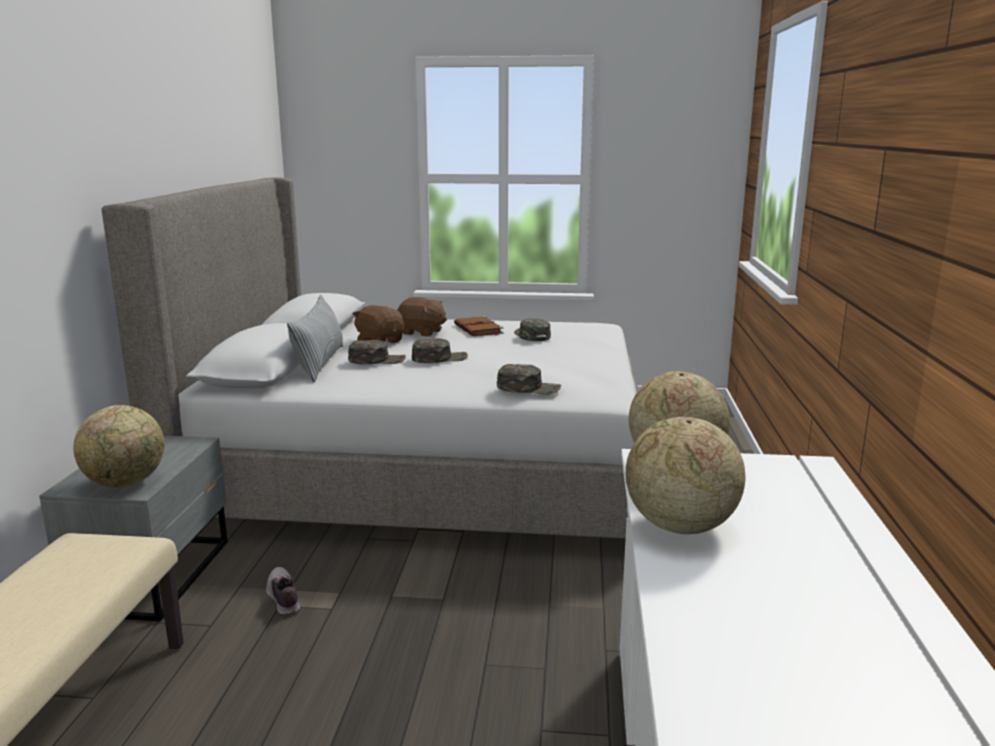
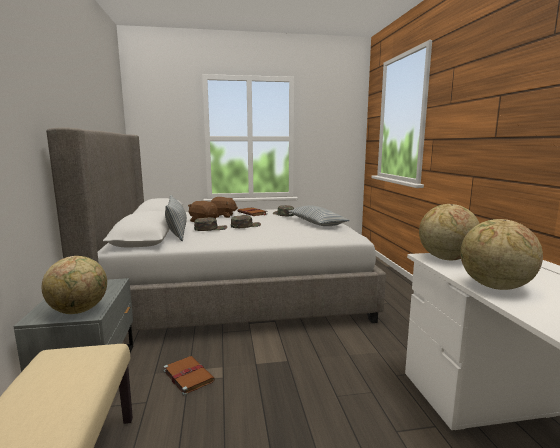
camera: 15 degrees left, 5 degrees down
shoe [266,567,300,614] -> brown book [164,356,215,396]
green cap [497,364,561,395] -> none
none -> pillow [288,205,349,226]

